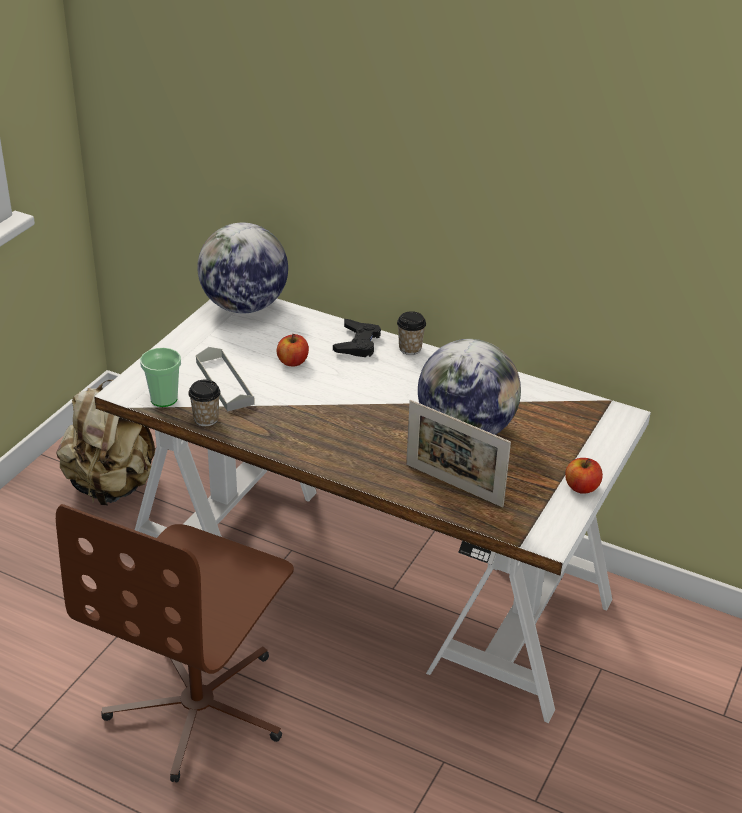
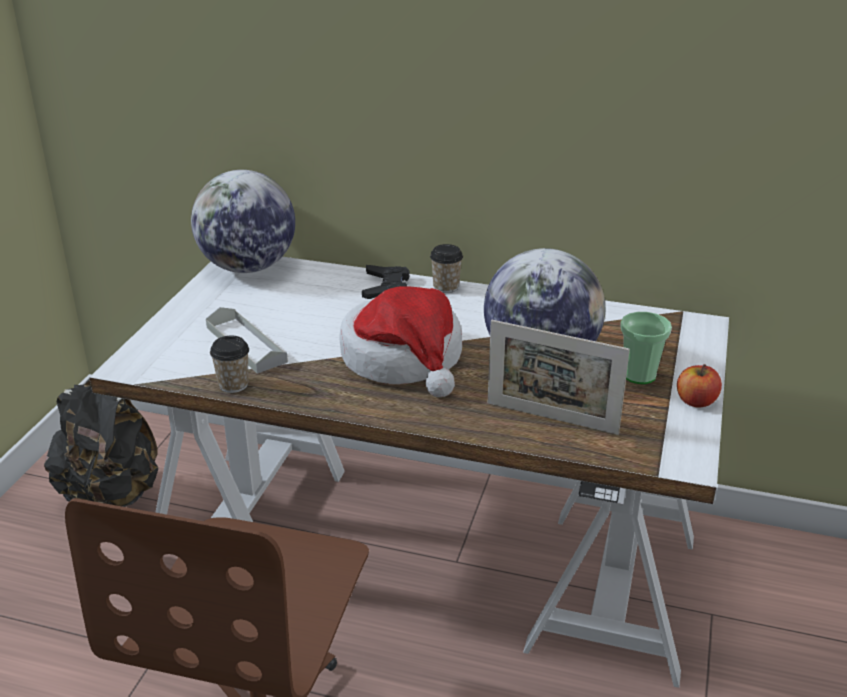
camera: 10 degrees left, 5 degrees down
beige backpack [57,380,155,505] -> black backpack [44,379,158,507]
cup [140,348,181,407] -> cup moved to [620,312,672,384]
apple [277,334,309,367] -> none
none -> hat [339,286,462,397]

